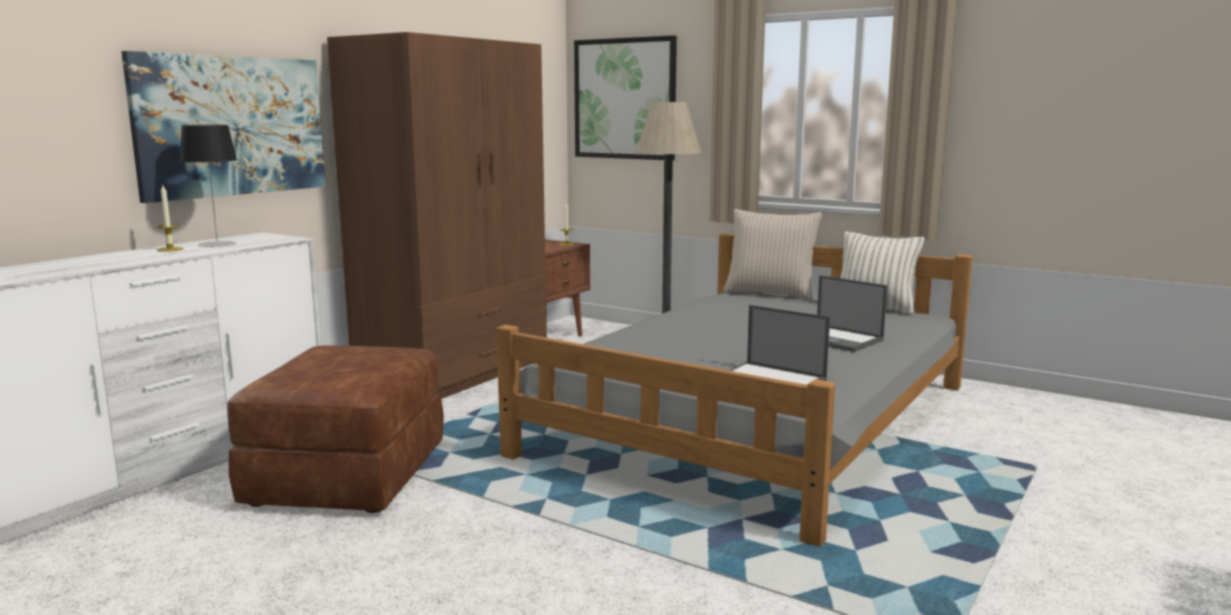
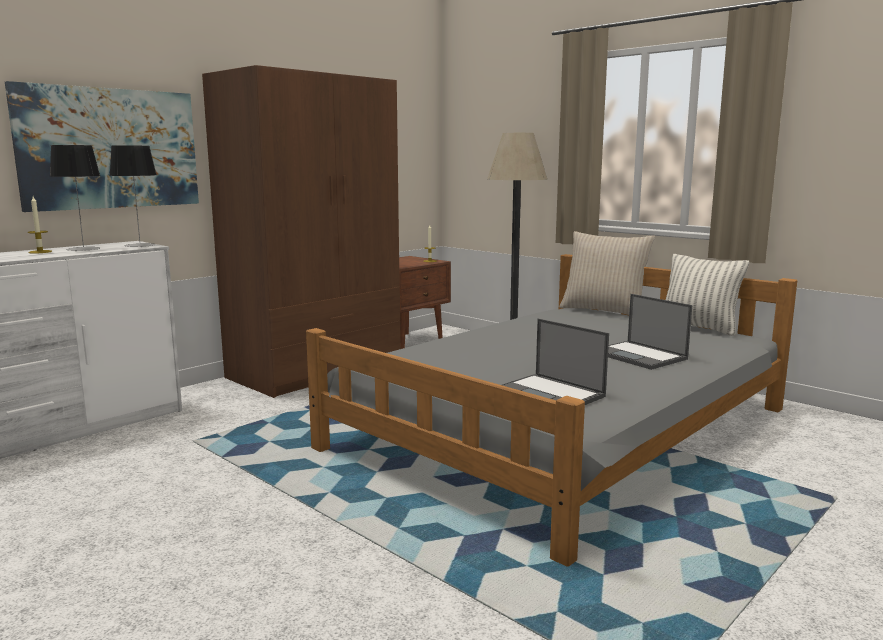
camera: 10 degrees right, 0 degrees up
brown ottoman [227,345,444,513] -> none
picture [574,35,677,160] -> none
none -> table lamp [109,145,156,247]

